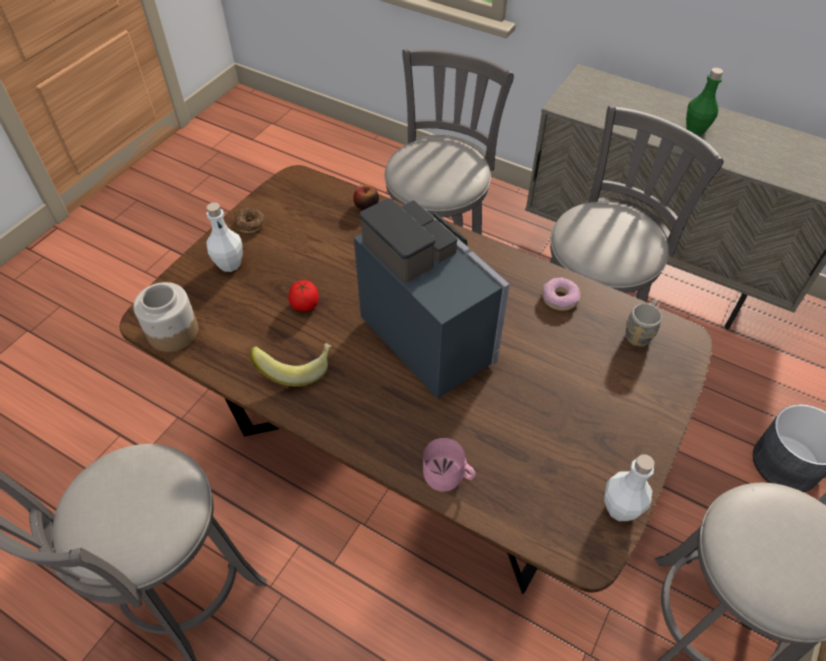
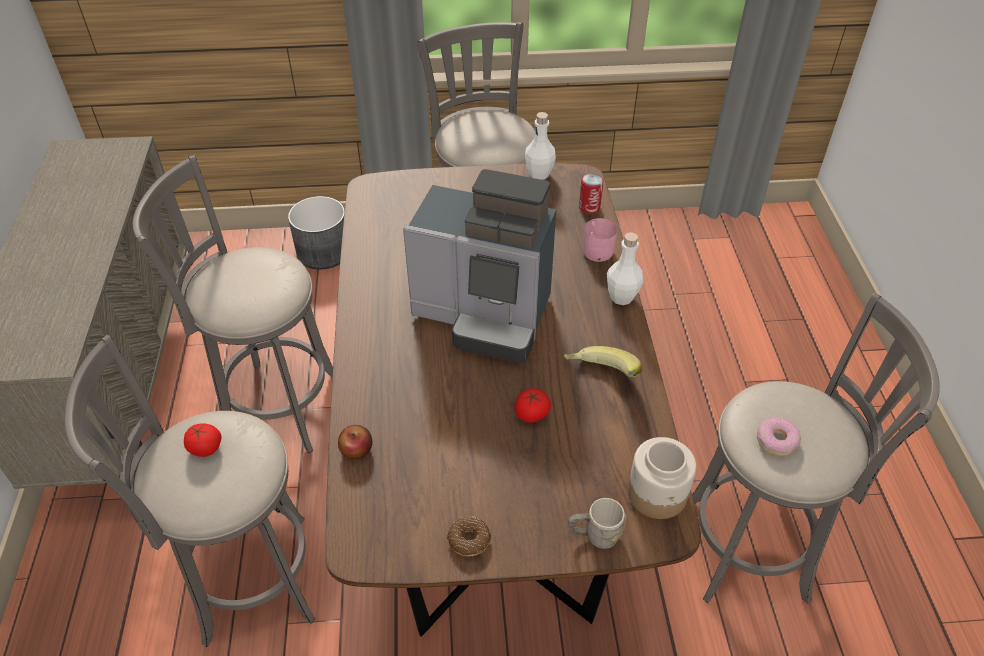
camera: 125 degrees left, 5 degrees down
white bottle [206,202,243,272] -> white bottle moved to [607,232,643,305]
coffee machine [354,198,510,399] -> coffee machine turned 90 degrees counterclockwise [403,169,556,363]
donut [542,278,581,311] -> donut moved to [757,417,801,456]
grey mug [626,299,662,347] -> grey mug moved to [568,498,626,549]
green bottle [686,68,723,135] -> none
none -> tomato [184,423,221,457]
none -> can [579,174,604,214]

